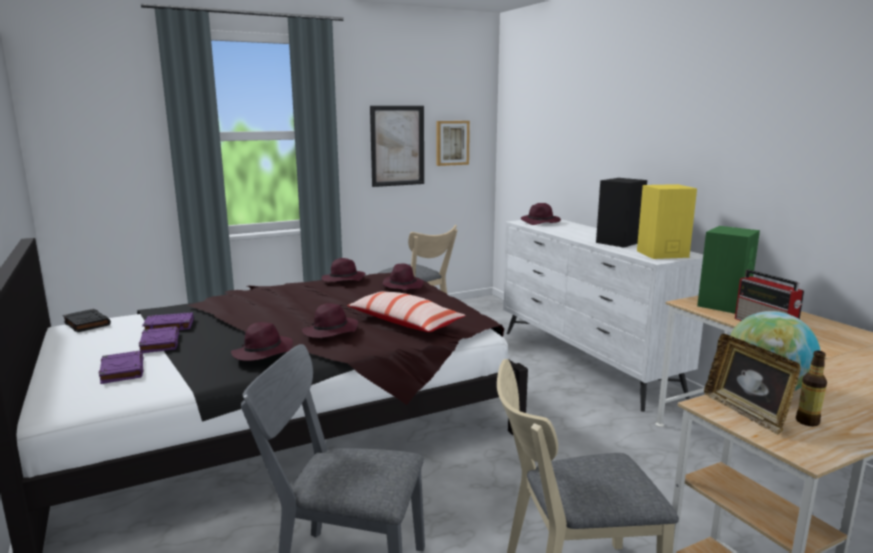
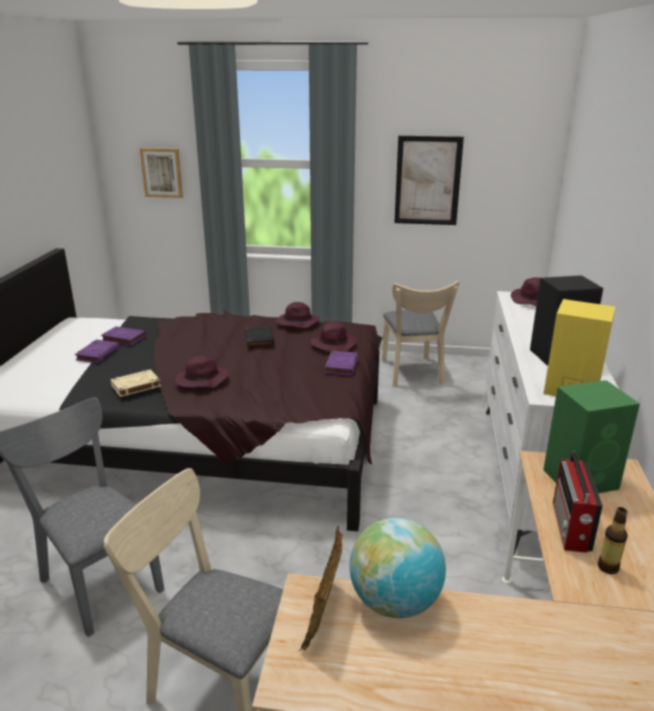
camera: 35 degrees right, 10 degrees up
black book [63,309,111,333] -> black book moved to [245,326,274,348]
purple book [99,351,143,384] -> purple book moved to [325,351,358,376]
purple hat [231,322,293,361] -> beige book [111,369,161,397]
pillow [348,291,466,332] -> none
picture [437,121,470,166] -> picture moved to [139,148,183,198]
bottle [796,351,827,427] -> bottle moved to [598,507,628,574]

